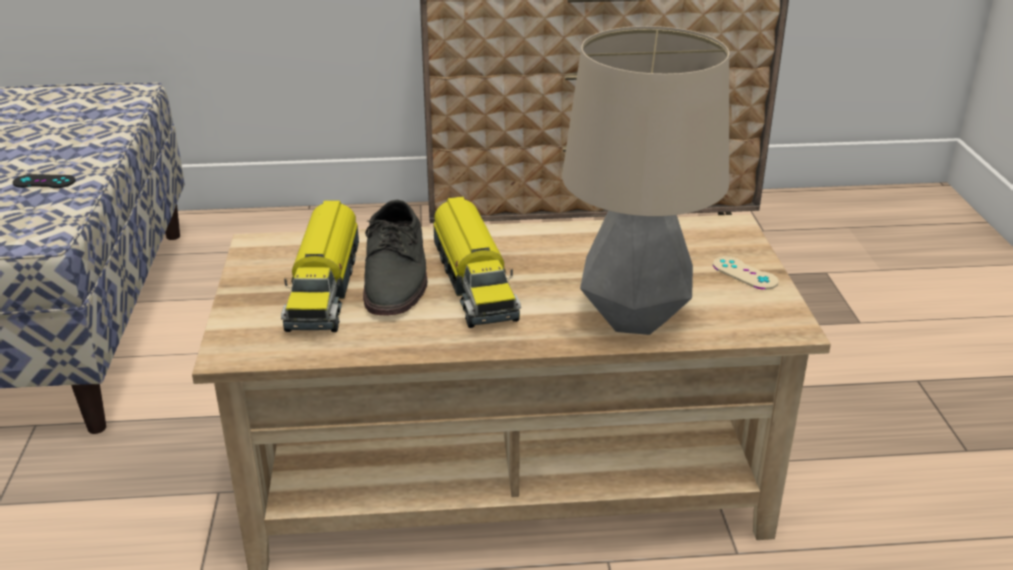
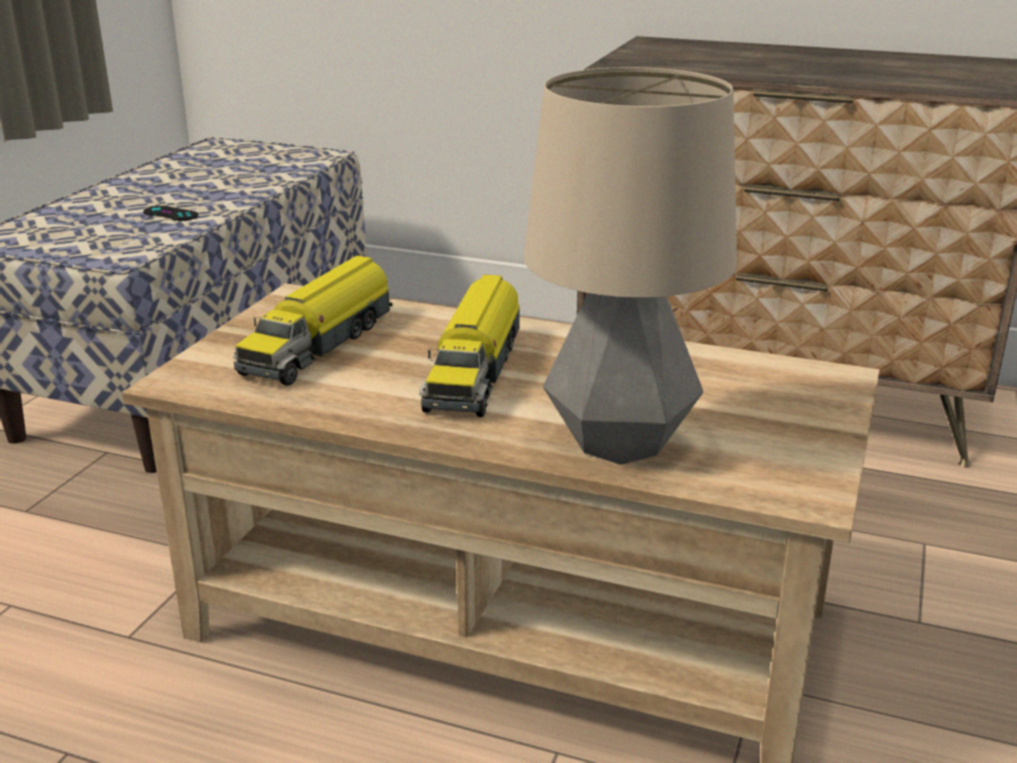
camera: 25 degrees right, 5 degrees down
grey shoe [363,200,428,316] -> none
beige game controller [713,256,779,290] -> none

